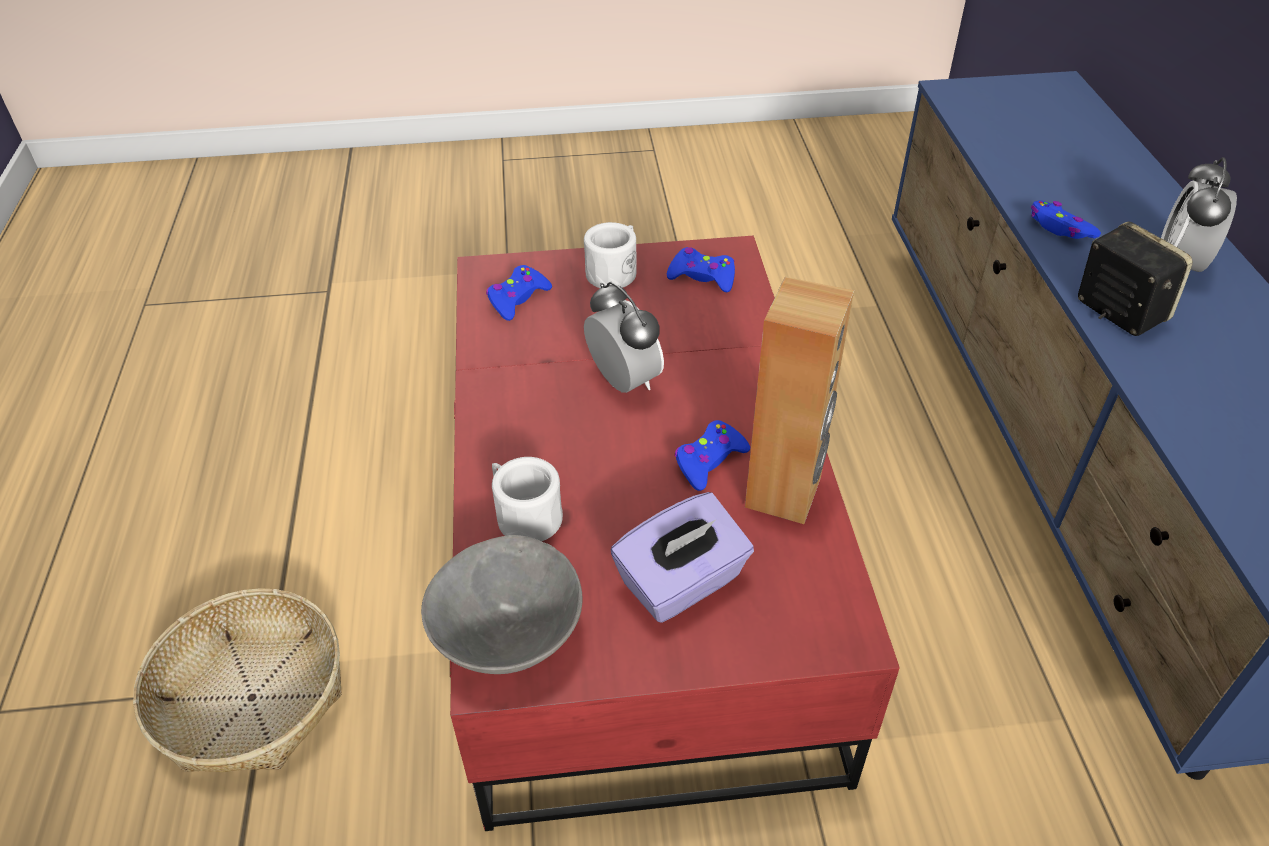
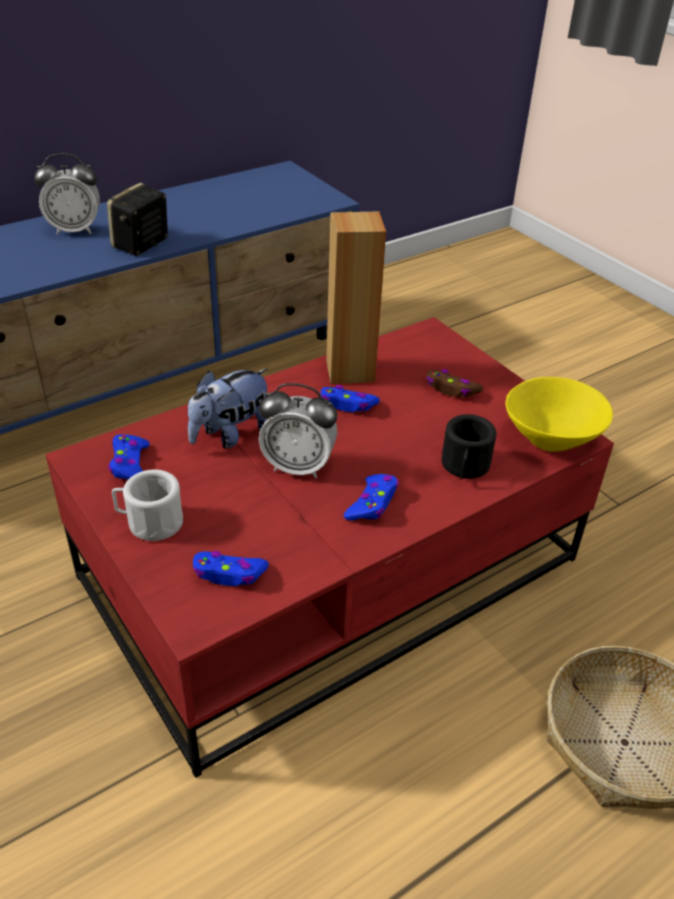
camera: 120 degrees left, 5 degrees down
grey bowl [421,535,583,674] -> yellow bowl [505,377,613,452]
white mug [492,457,563,541] -> black mug [442,414,496,479]
alarm clock [584,282,664,393] -> alarm clock turned 105 degrees counterclockwise [259,383,337,478]
purple tissue box [611,492,754,623] -> brown game controller [426,369,483,397]
blue game controller [1031,200,1101,239] -> blue game controller moved to [344,474,399,521]
none -> plush toy [188,368,268,449]

